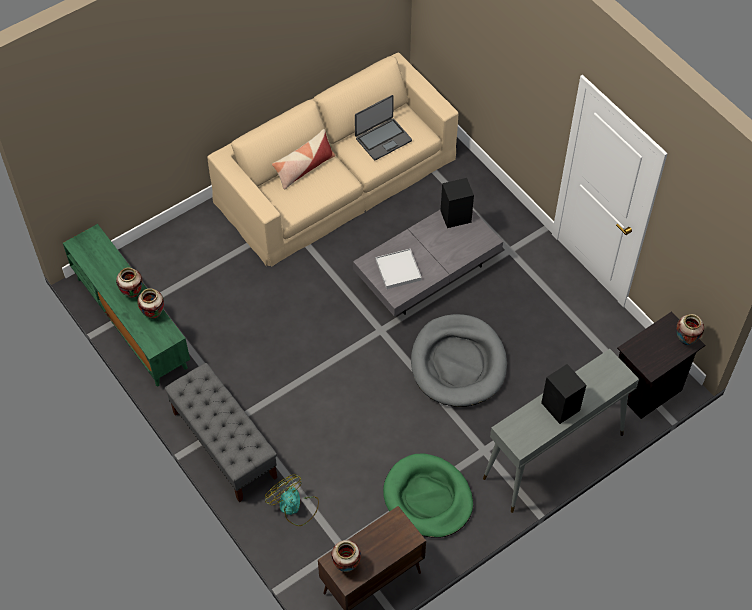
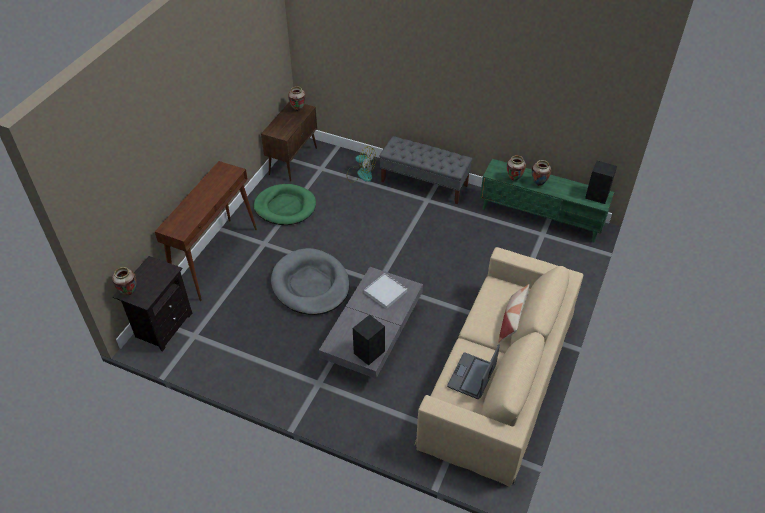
camera: 150 degrees right, 10 degrees down
grey console table [483,349,639,513] -> brown console table [155,161,257,301]
black speaker [541,364,586,424] -> black speaker moved to [585,161,617,204]

